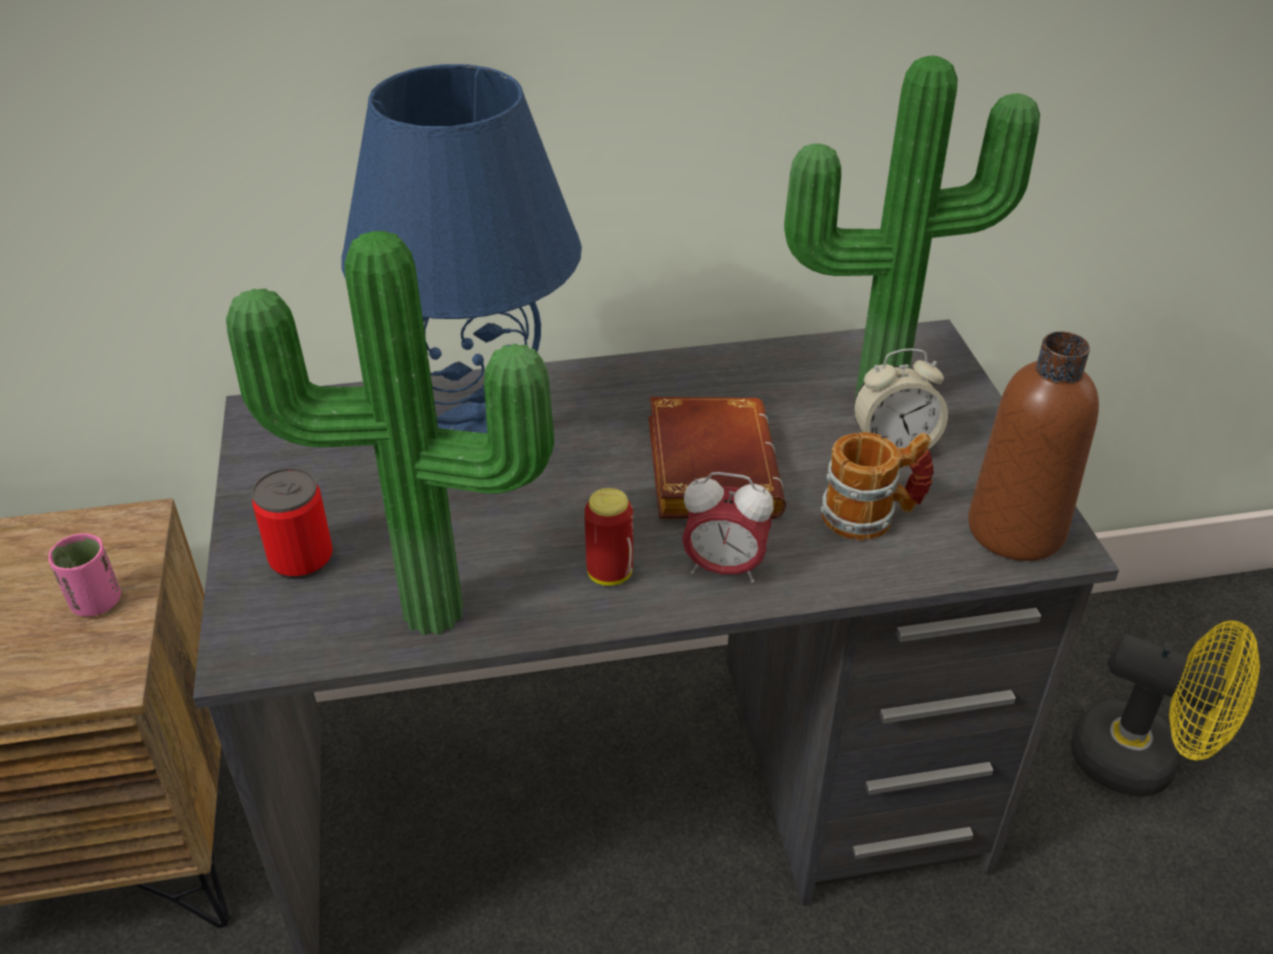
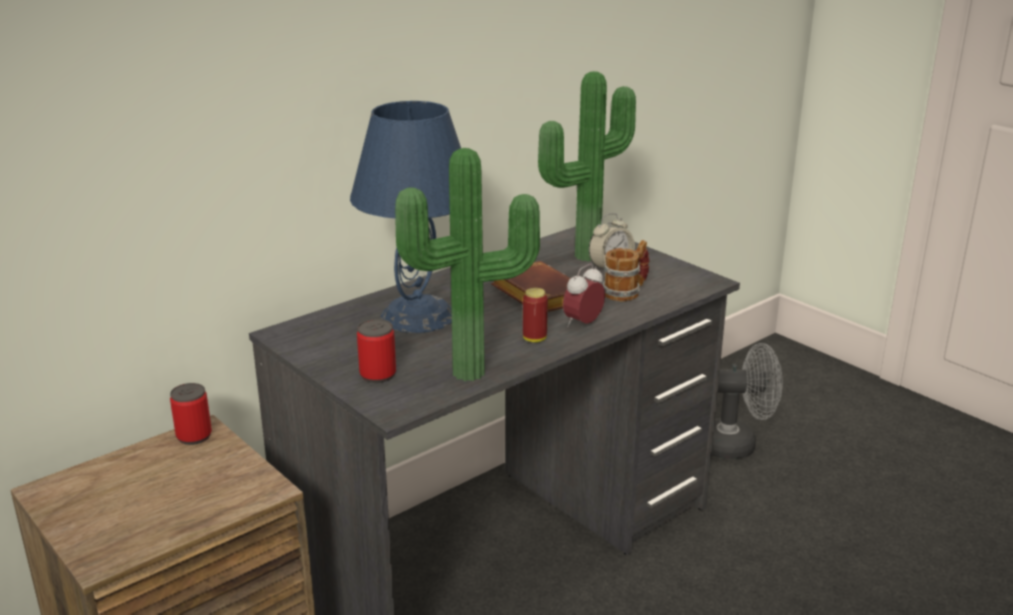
camera: 30 degrees left, 15 degrees down
pink cup [48,533,121,617] -> none
alarm clock [682,472,774,583] -> alarm clock turned 150 degrees clockwise [563,264,605,327]
brown bottle [968,332,1099,561] -> none
yellow fan [1071,620,1260,797] -> grey fan [711,343,782,459]
none -> can [170,383,212,445]

